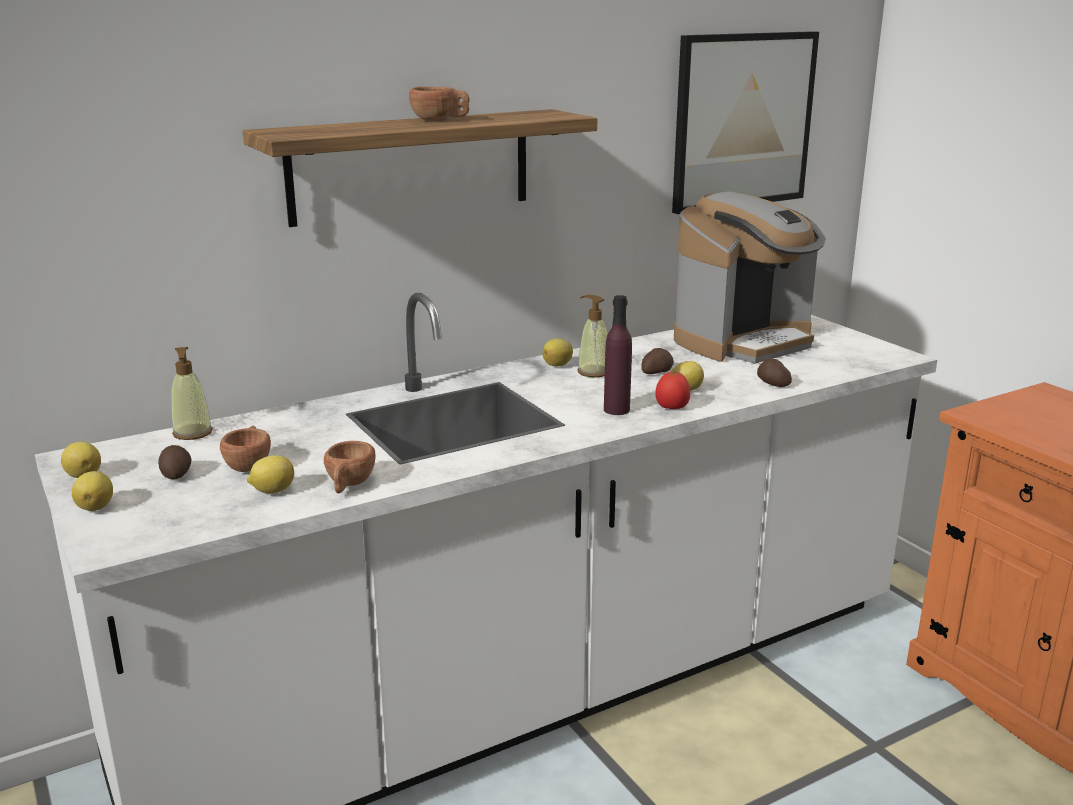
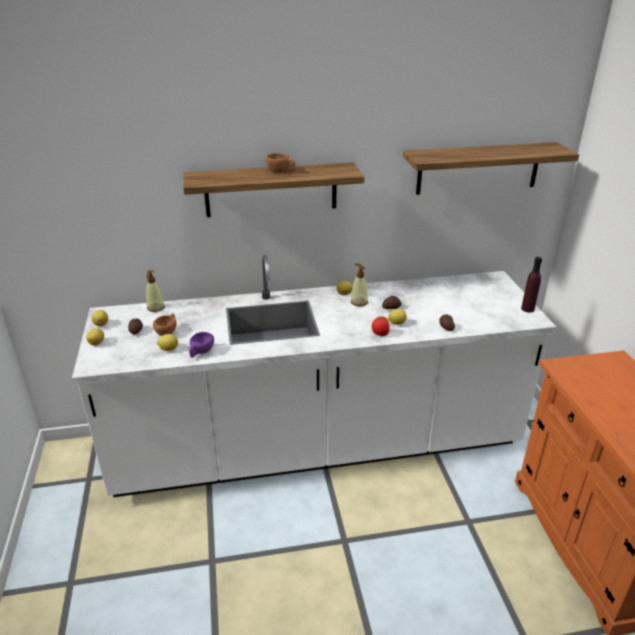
camera: 20 degrees right, 10 degrees up
brown cup [324,441,376,494] -> purple cup [189,332,214,358]
purple bottle [604,295,632,415] -> purple bottle moved to [521,257,542,313]
picture [672,31,819,214] -> shelf [403,142,579,195]
coffee machine [674,192,826,364] -> none

